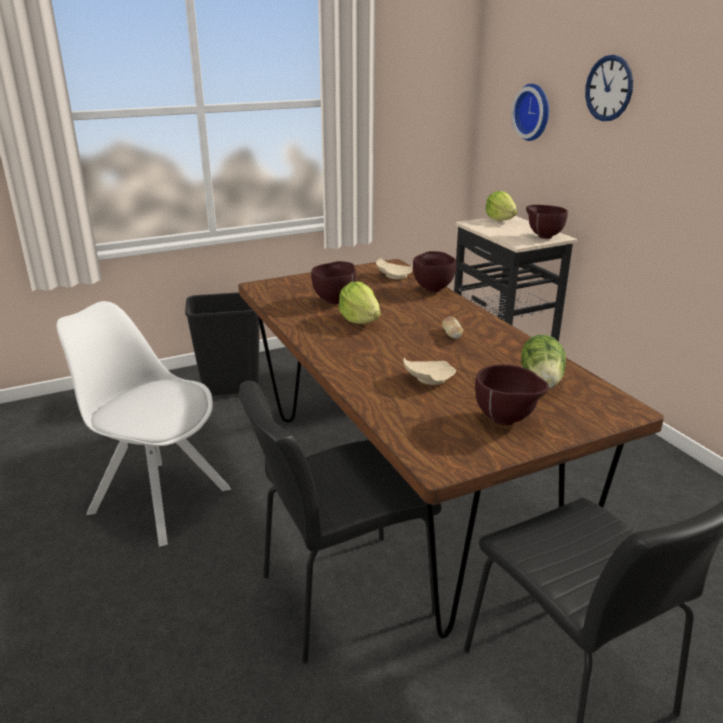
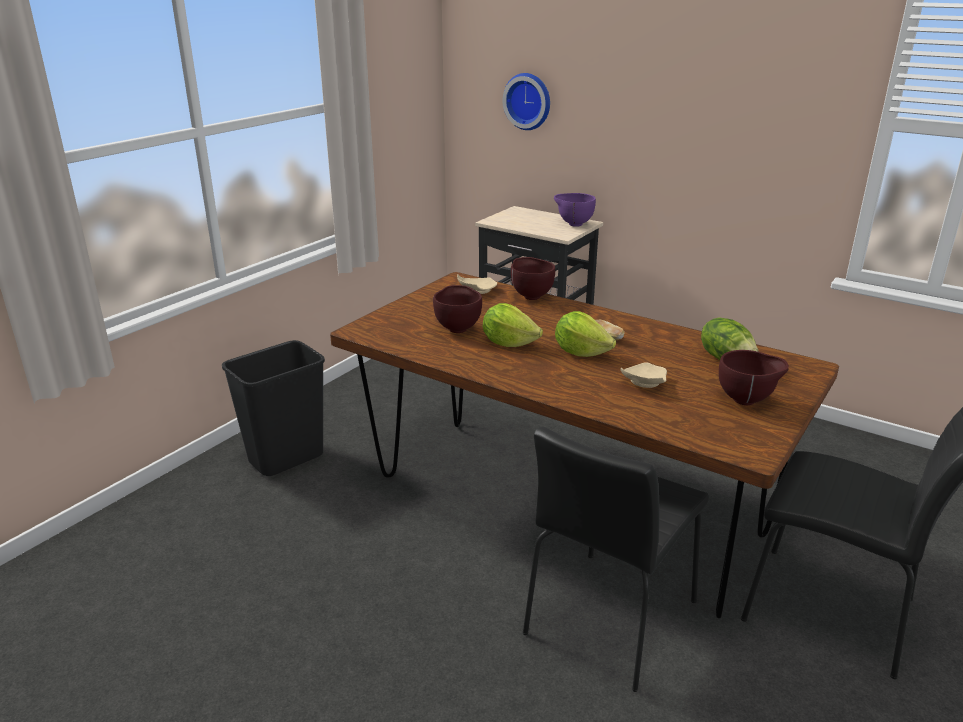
camera: 30 degrees left, 0 degrees up
white chair [57,301,231,547] -> none
lettuce [485,191,517,221] -> lettuce moved to [555,311,616,357]
brown bowl [526,205,568,239] -> purple bowl [554,193,596,227]
wall clock [585,55,633,121] -> none

